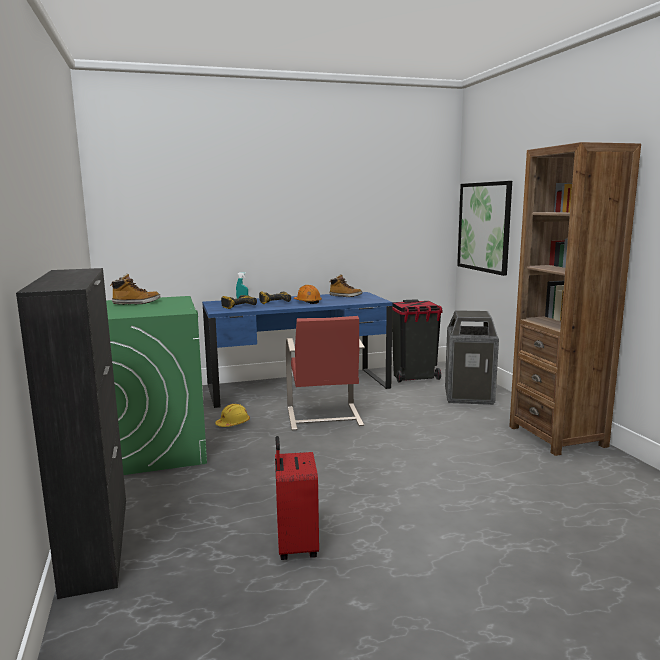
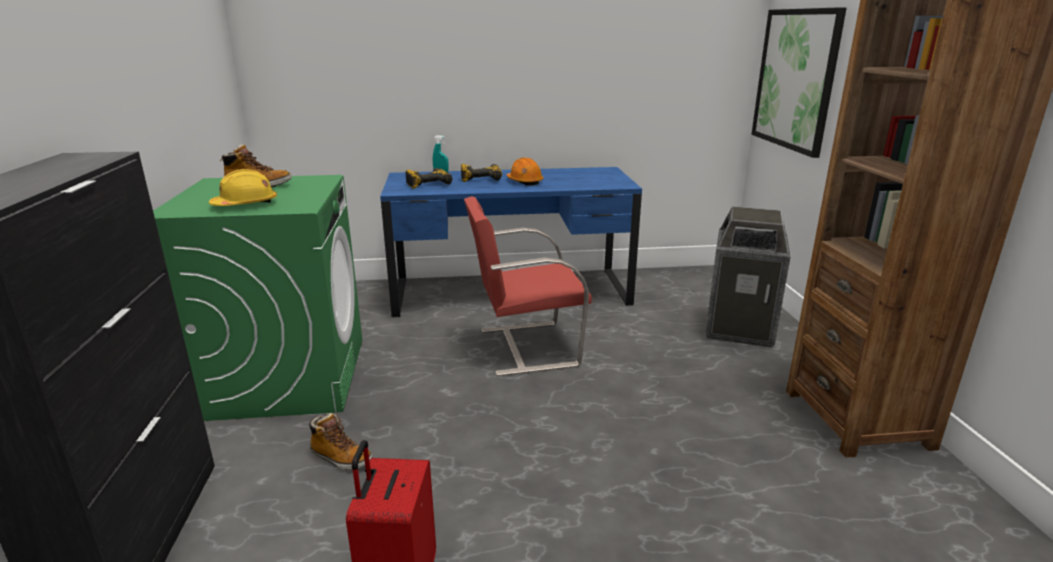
camera: 10 degrees right, 10 degrees up
yellow hard hat [215,404,250,427] -> yellow hard hat moved to [209,169,277,206]
red chair [286,316,365,430] -> red chair turned 75 degrees clockwise [464,196,592,376]
boot [330,274,362,297] -> boot moved to [309,413,372,470]
black trash can [392,299,442,383] -> none

